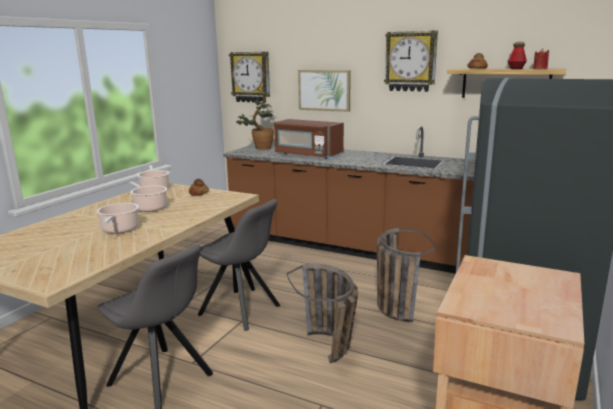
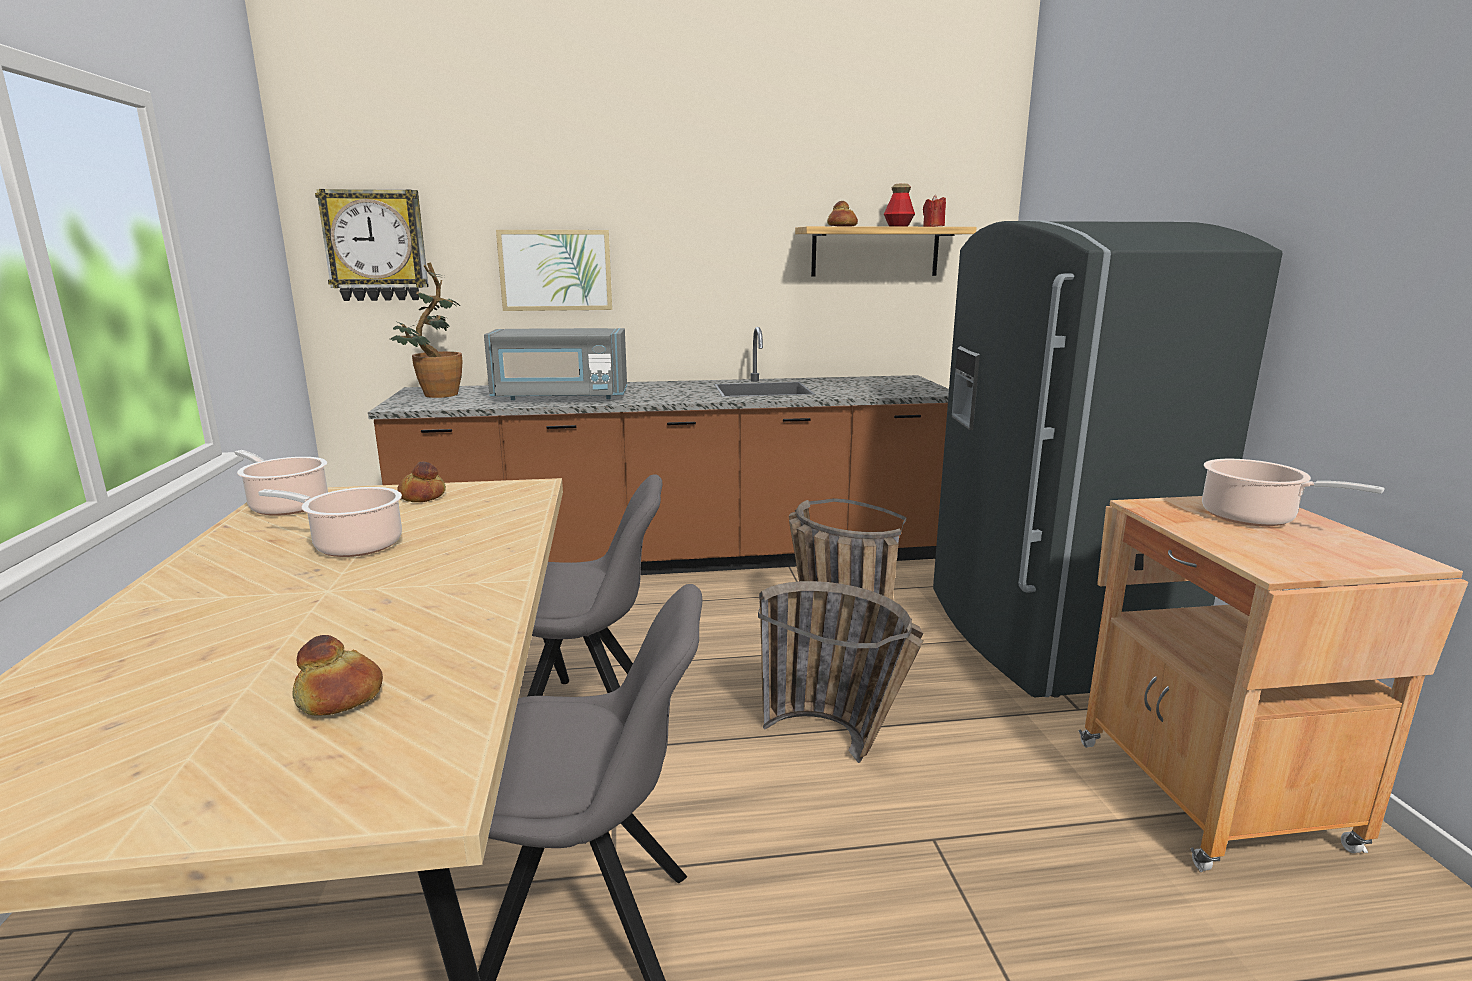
camera: 35 degrees left, 0 degrees up
cooking pot [96,203,139,234] -> cooking pot moved to [1202,459,1385,526]
brown microwave [274,119,344,159] -> grey microwave [484,328,627,400]
wall clock [384,31,438,92] -> none
none -> bread [293,635,383,715]

